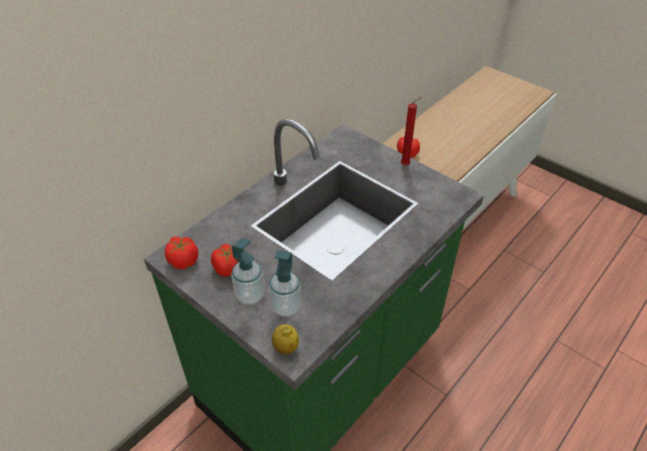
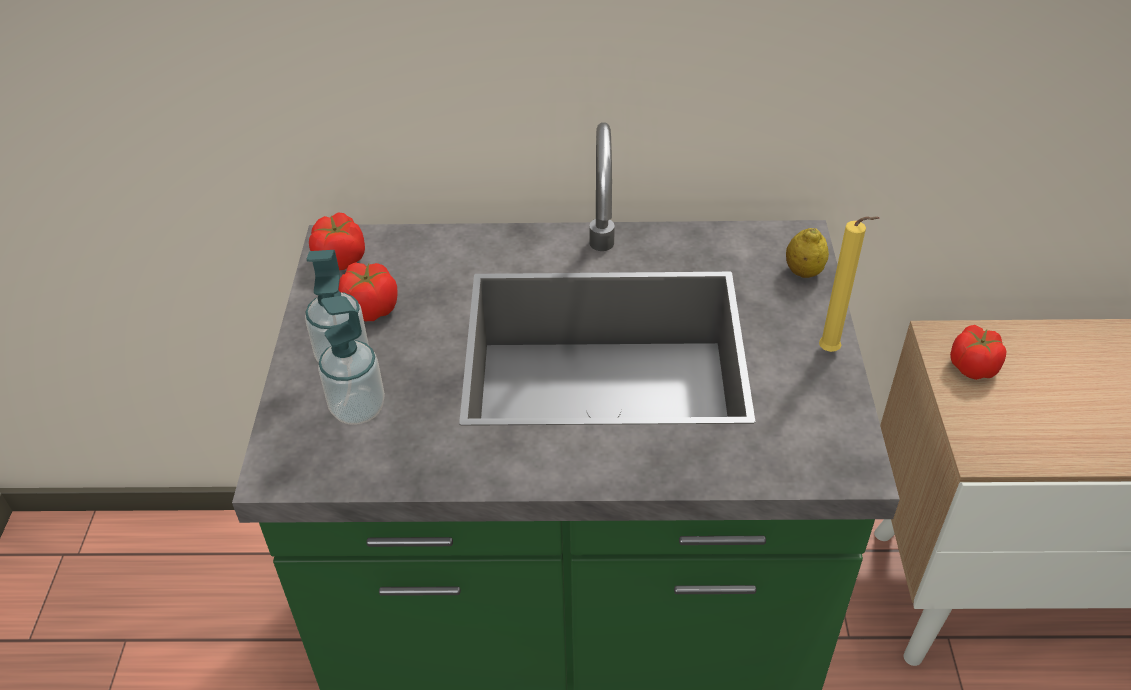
camera: 50 degrees right, 0 degrees up
lemon [272,324,299,355] -> lemon moved to [786,228,829,278]
red candle [401,97,422,166] -> yellow candle [819,216,879,352]

